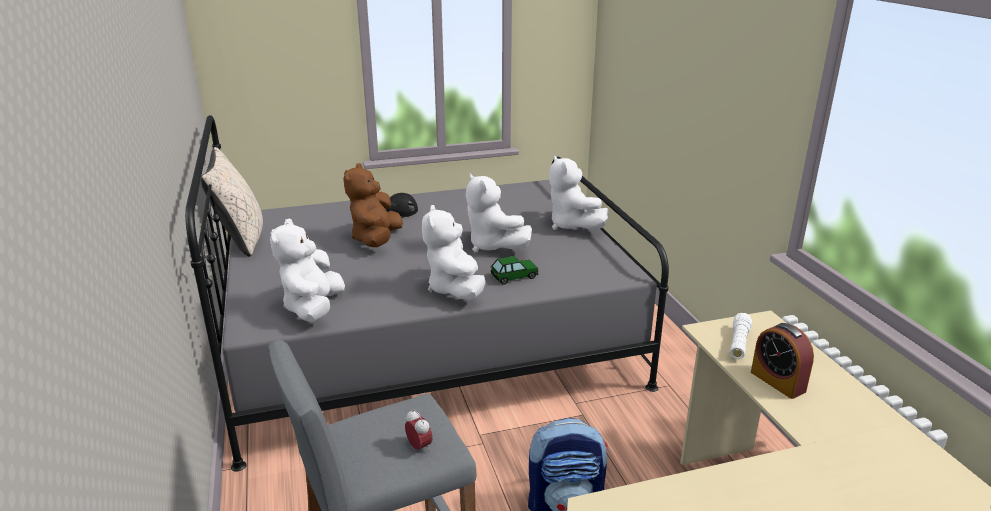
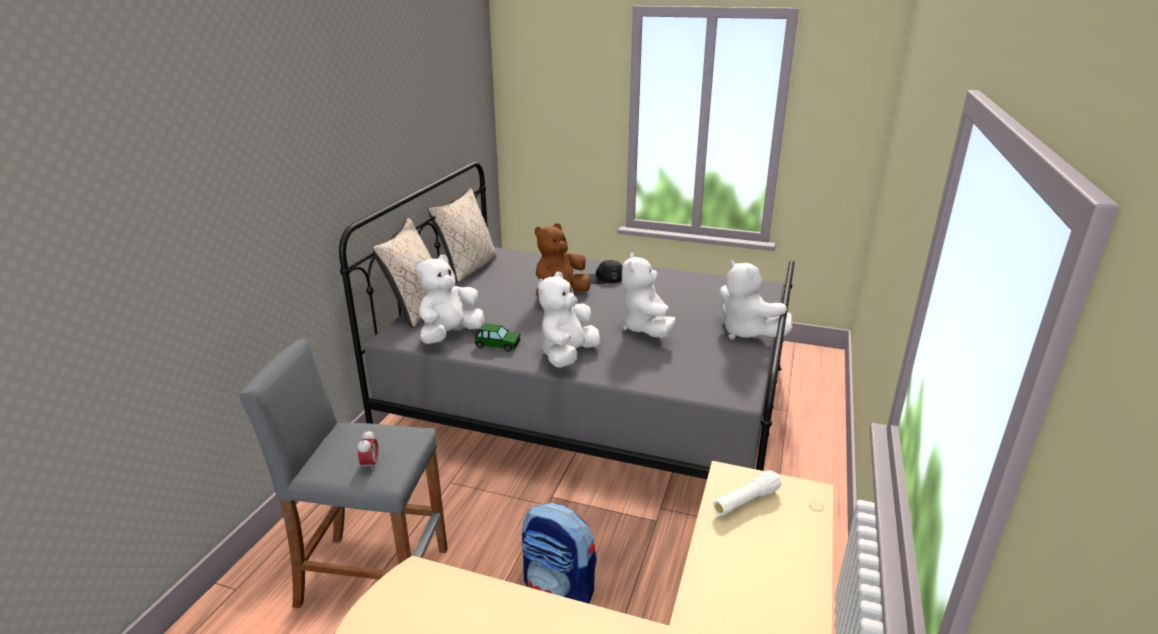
camera: 35 degrees right, 0 degrees up
toy car [491,256,539,285] -> toy car moved to [474,324,521,351]
white plush toy [549,155,609,230] -> white plush toy turned 45 degrees counterclockwise [719,260,792,340]
alarm clock [751,323,814,399] -> none
none -> beige pillow [373,218,432,328]

